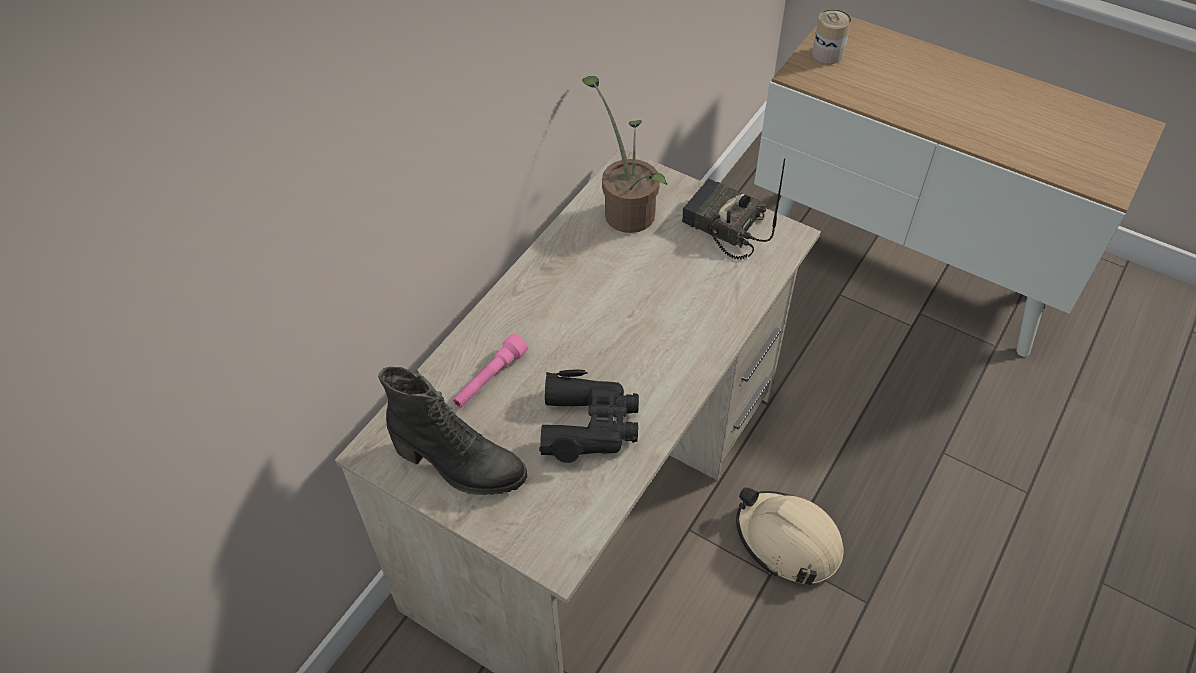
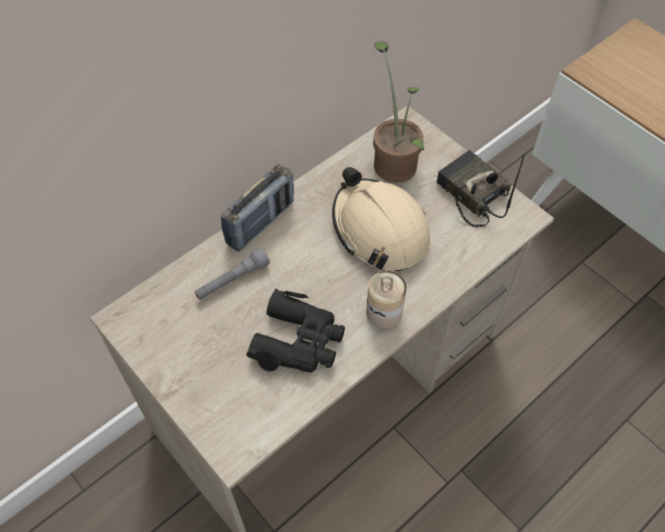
camera: 15 degrees right, 5 degrees up
black boot [378,367,528,495] -> none
pink flashlight [453,334,528,407] -> grey flashlight [195,248,270,300]
beige hard hat [736,487,844,585] -> beige hard hat moved to [332,167,431,271]
can [812,9,851,64] -> can moved to [366,271,407,328]
none -> radio [221,164,294,252]

